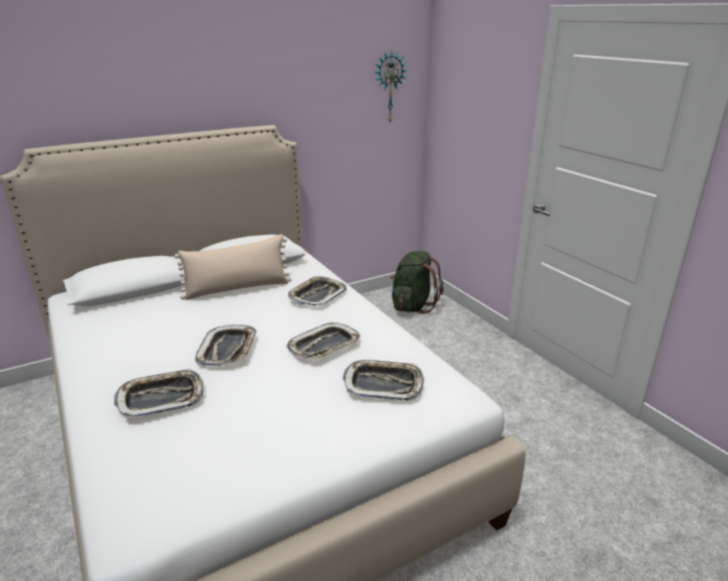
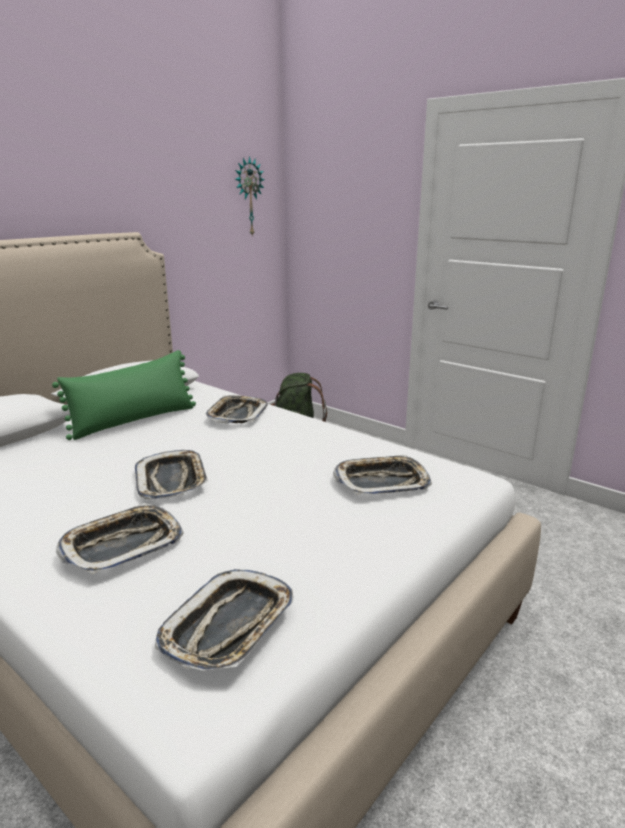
camera: 20 degrees left, 5 degrees down
beige pillow [174,234,291,300] -> green pillow [52,350,196,440]
tray [286,323,360,359] -> tray moved to [155,569,293,671]

